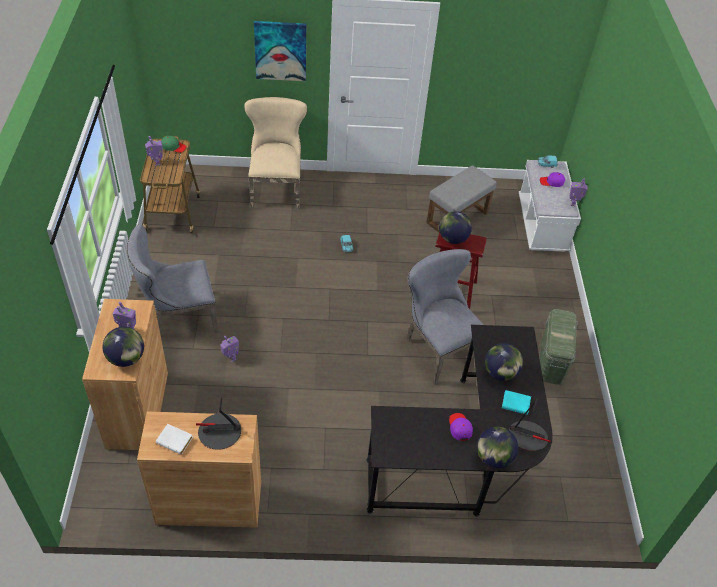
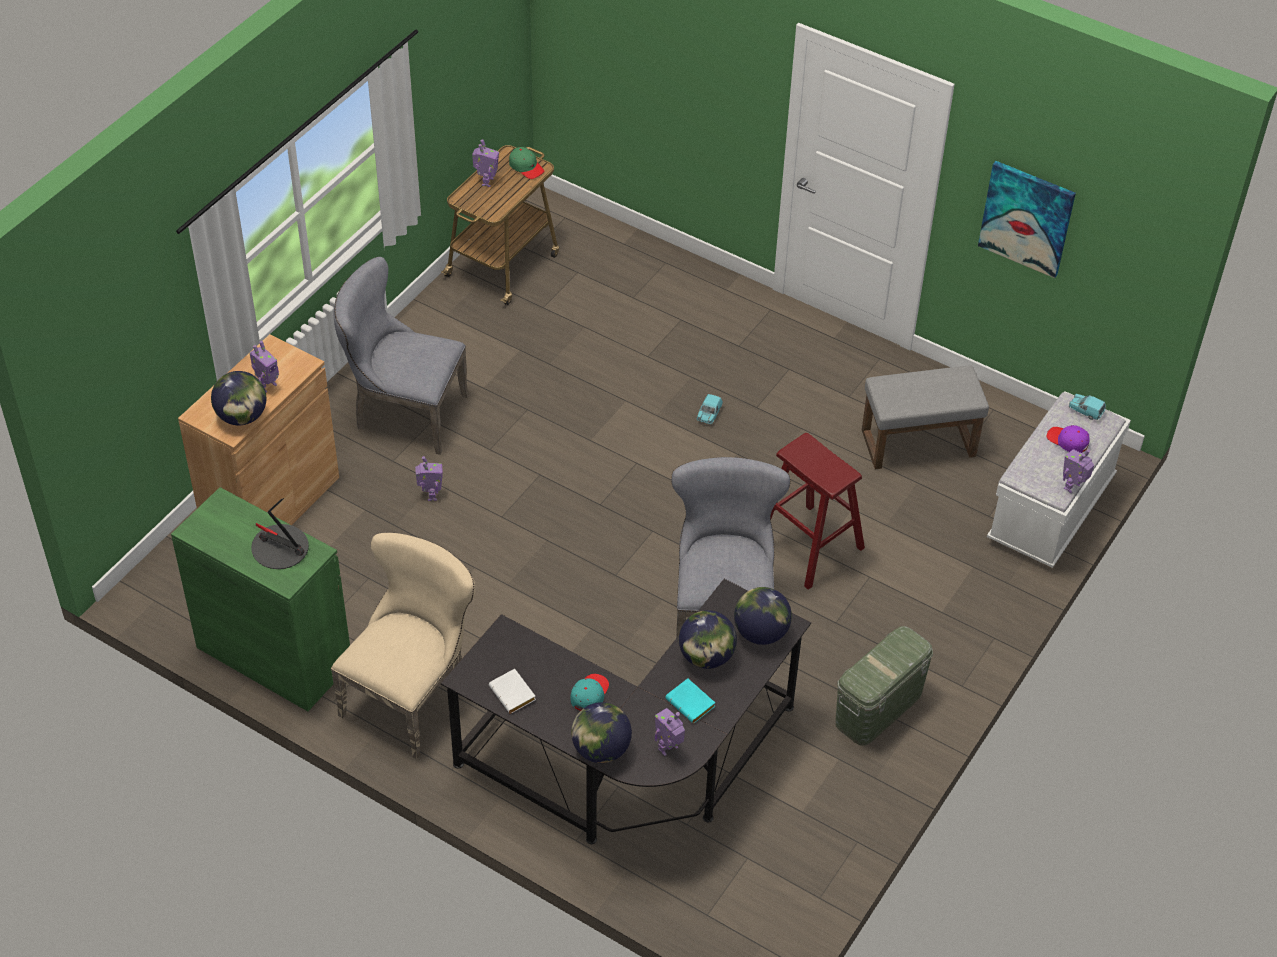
camera: 35 degrees right, 0 degrees up
brown cabinet [137,411,261,528] -> green cabinet [171,487,350,711]
white book [156,424,193,454] -> white book moved to [489,669,536,714]
beige chair [244,97,307,209] -> beige chair moved to [331,532,475,759]
picture [254,21,306,81] -> picture moved to [978,161,1076,278]
globe [439,211,472,244] -> globe moved to [734,587,792,645]
purple cap [449,413,473,441] -> turquoise cap [570,674,609,711]
table lamp [509,398,550,451] -> toy robot [655,708,685,756]

